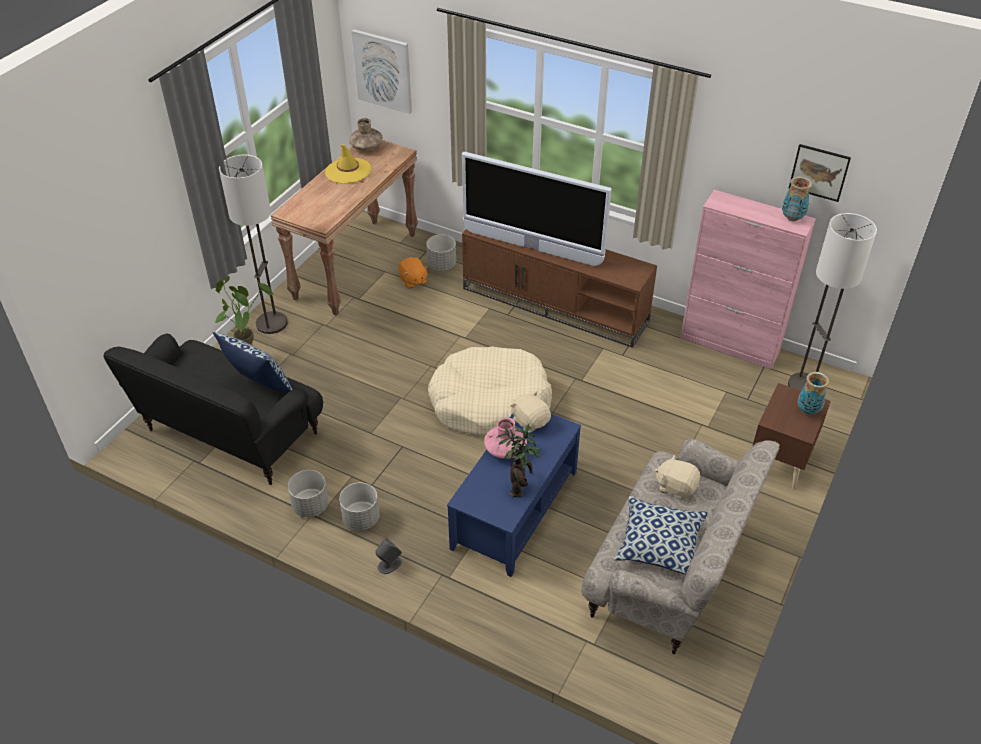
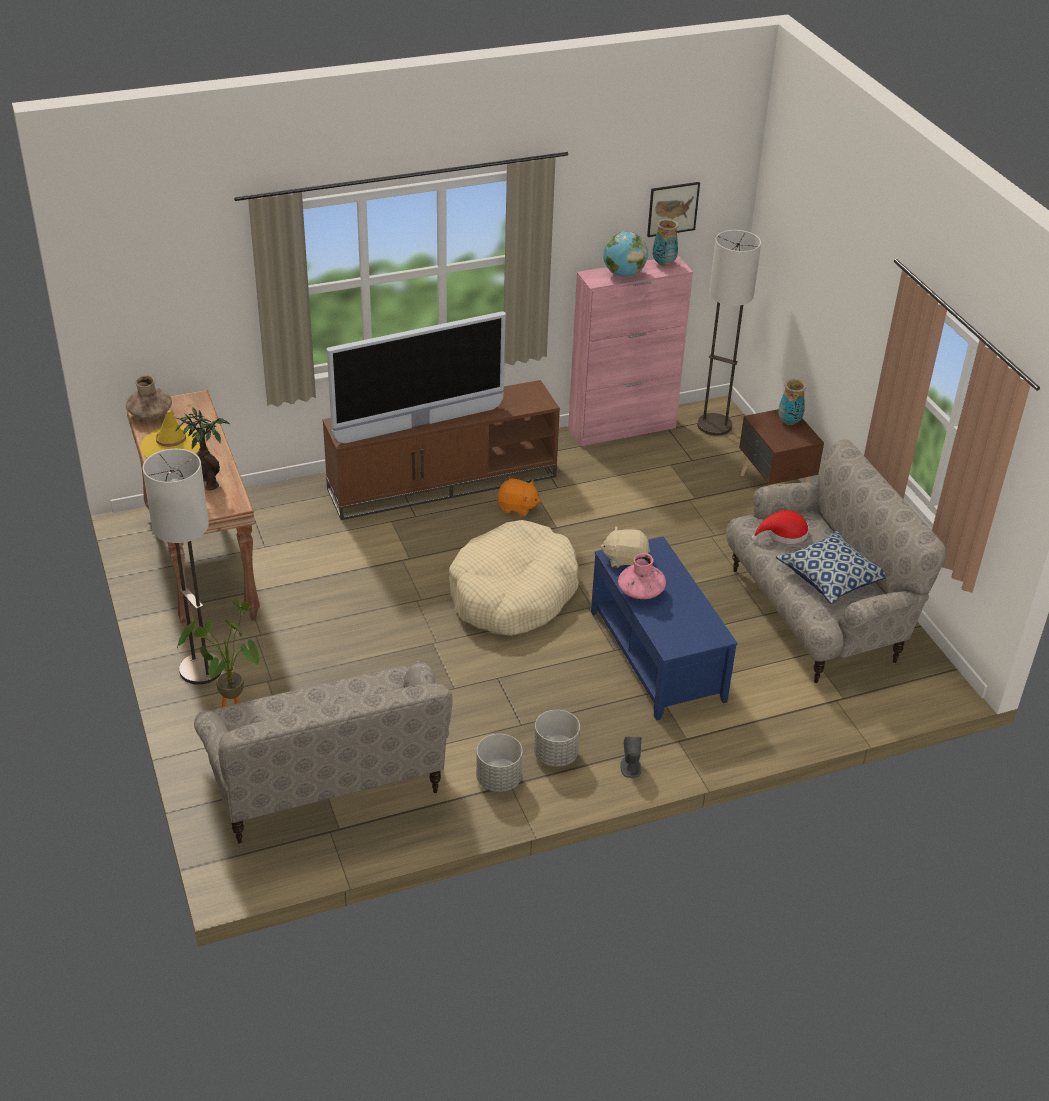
camera: 50 degrees left, 5 degrees down
black sofa [104,334,323,485] -> beige sofa [194,661,453,844]
pillow [213,331,293,392] -> none
picture [351,29,412,114] -> none
orange plush toy [398,257,428,288] -> orange plush toy moved to [498,478,540,516]
grey planter [426,234,456,271] -> none
potted plant [497,424,541,497] -> potted plant moved to [175,407,230,490]
beige plush toy [655,455,700,500] -> red hat [751,510,809,544]
none -> globe [603,231,648,277]

